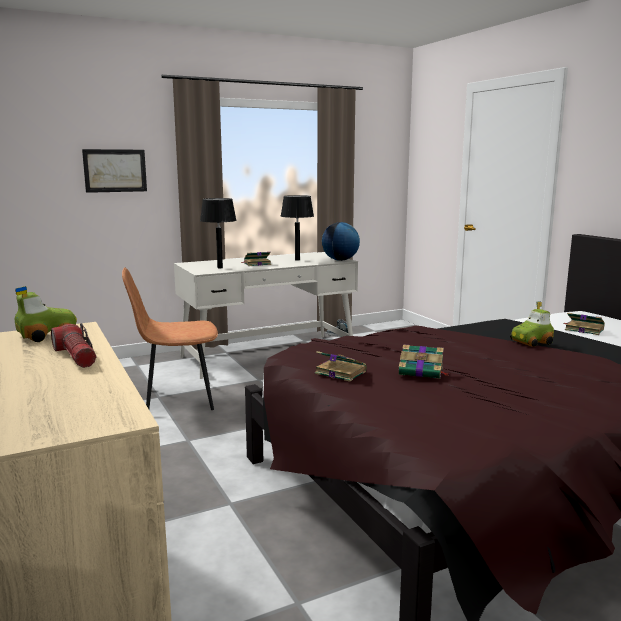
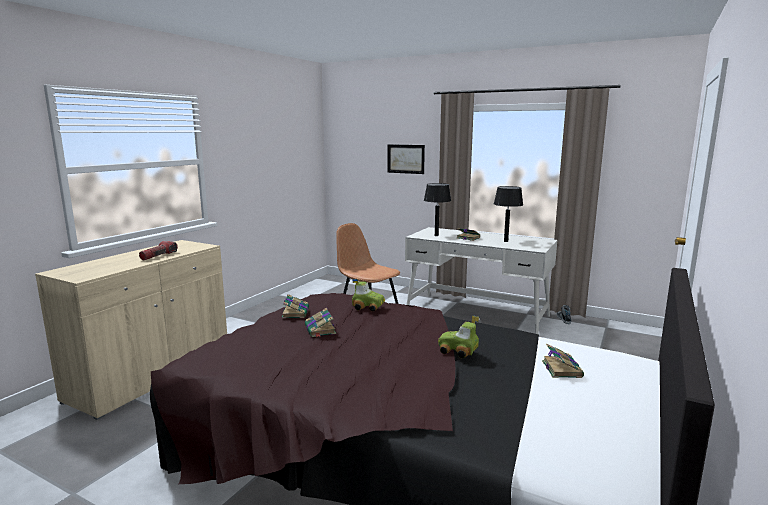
camera: 55 degrees right, 0 degrees up
toy car [15,286,77,342] -> toy car moved to [352,279,385,312]
globe [322,222,360,261] -> none

